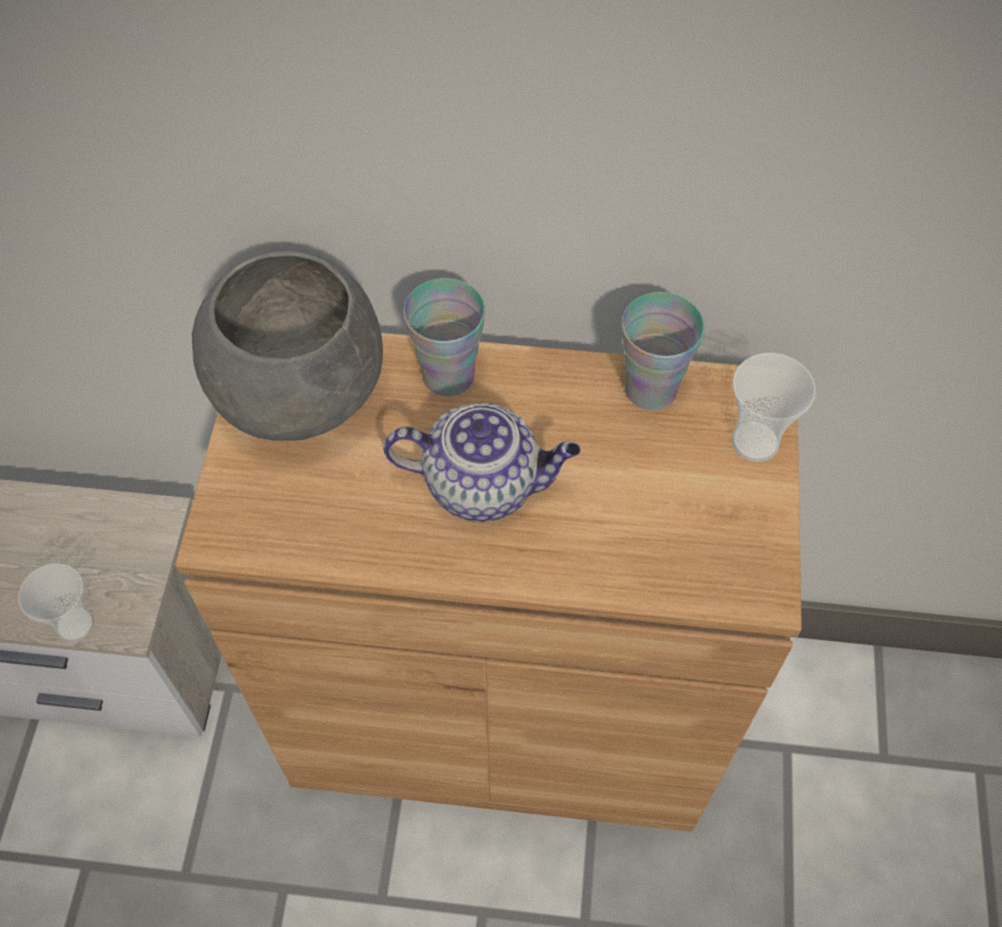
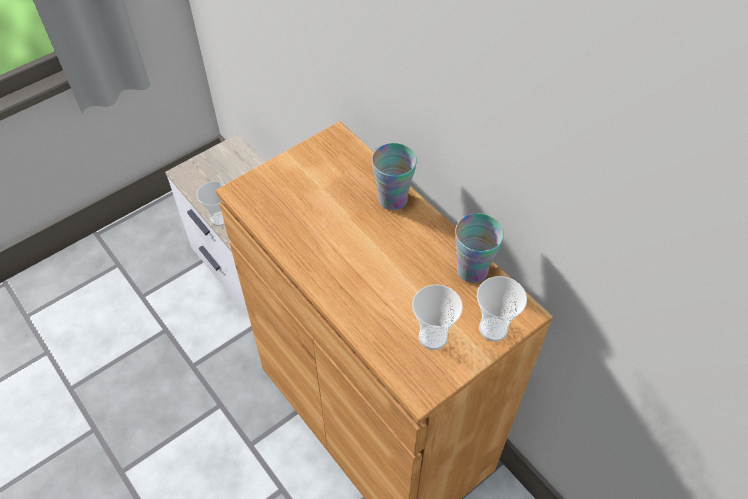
camera: 45 degrees right, 5 degrees down
grey bowl [192,250,383,441] -> none
teapot [383,403,580,522] -> none
none -> cup [412,284,463,350]

